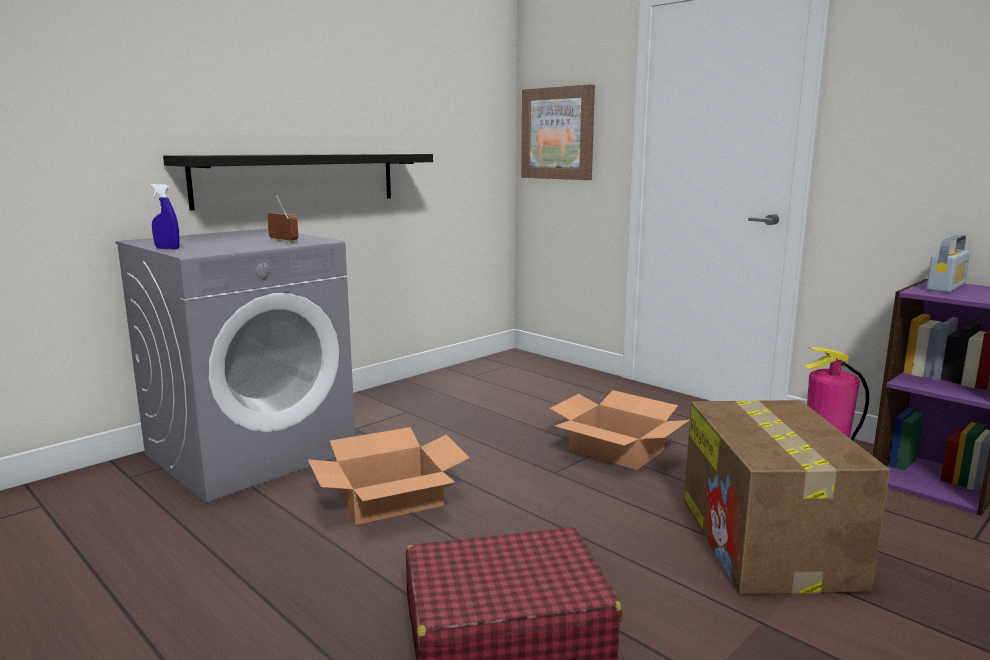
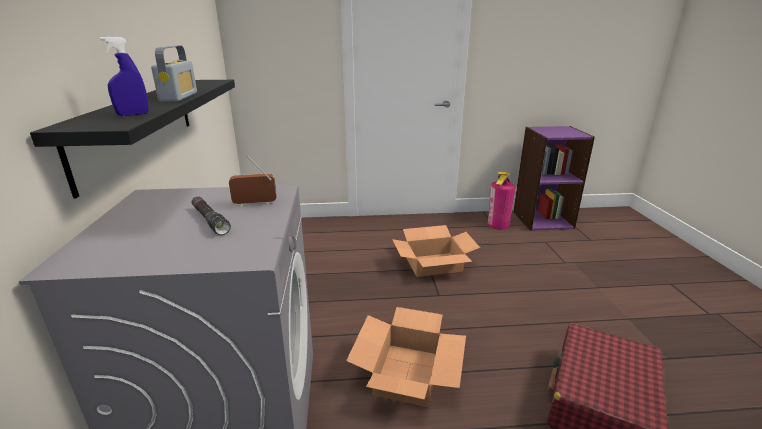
camera: 50 degrees left, 10 degrees up
blue spray bottle [150,184,180,249] -> blue spray bottle moved to [99,36,149,116]
picture [521,84,595,180] -> none
cardboard box [684,400,890,595] -> none
radio [926,235,970,293] -> radio moved to [151,46,197,102]
none -> black flashlight [191,197,231,235]

